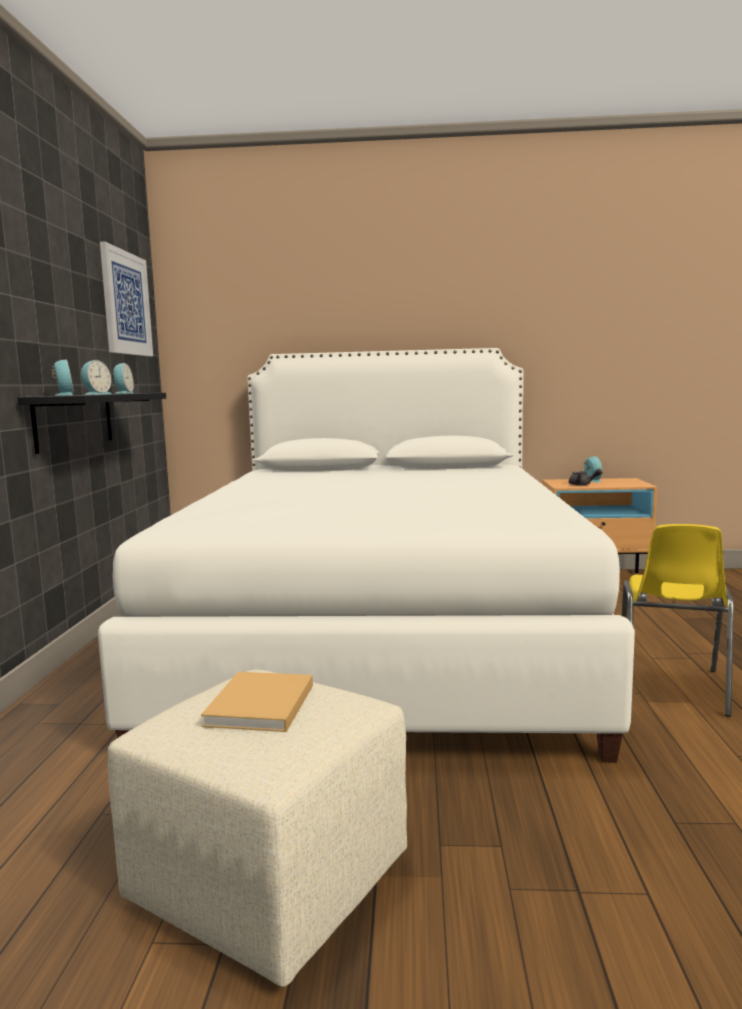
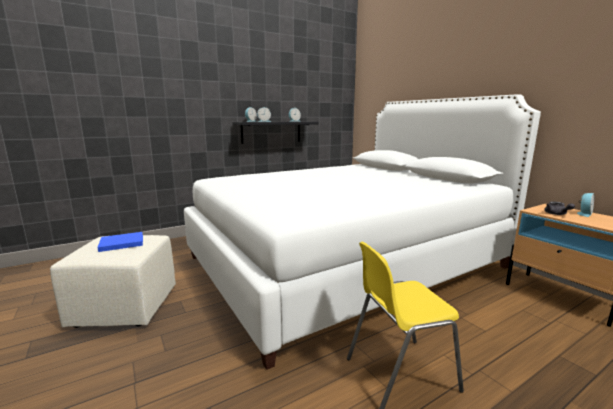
camera: 55 degrees right, 5 degrees up
picture [100,241,153,356] -> none
beige book [201,672,313,732] -> blue book [97,232,143,252]

